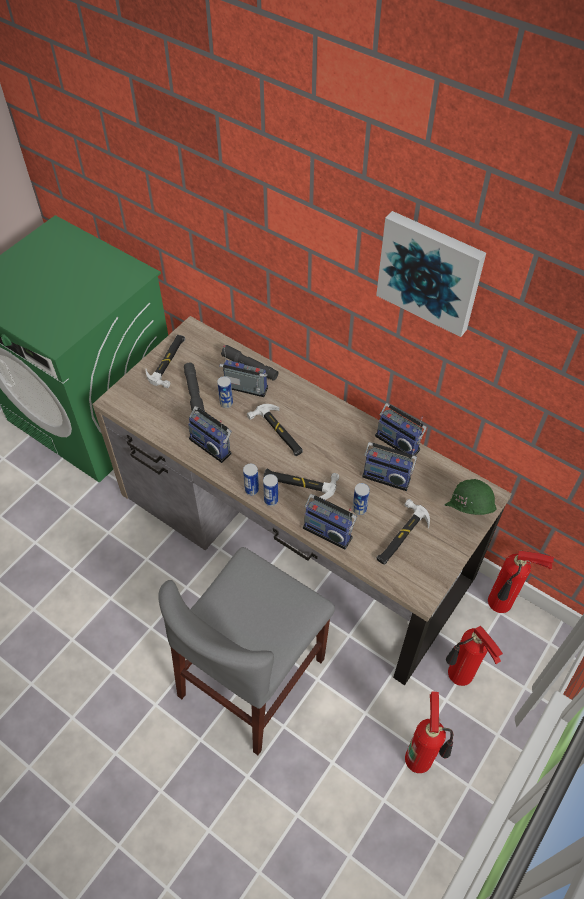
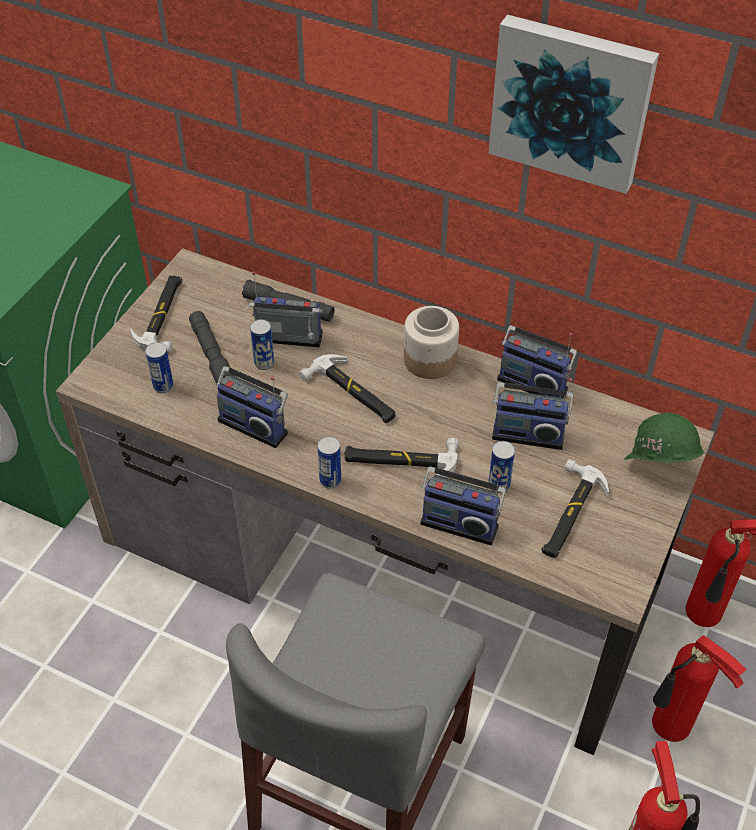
camera: 10 degrees left, 5 degrees down
can [263,474,278,506] -> can moved to [145,342,174,393]
none -> jar [404,306,459,379]

